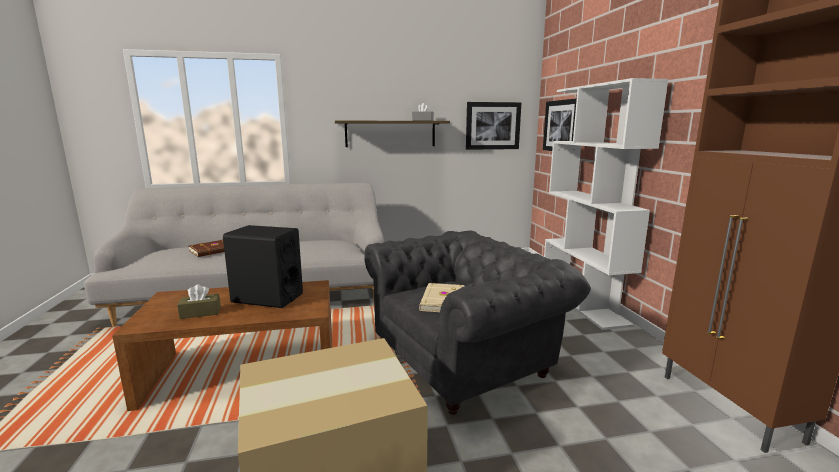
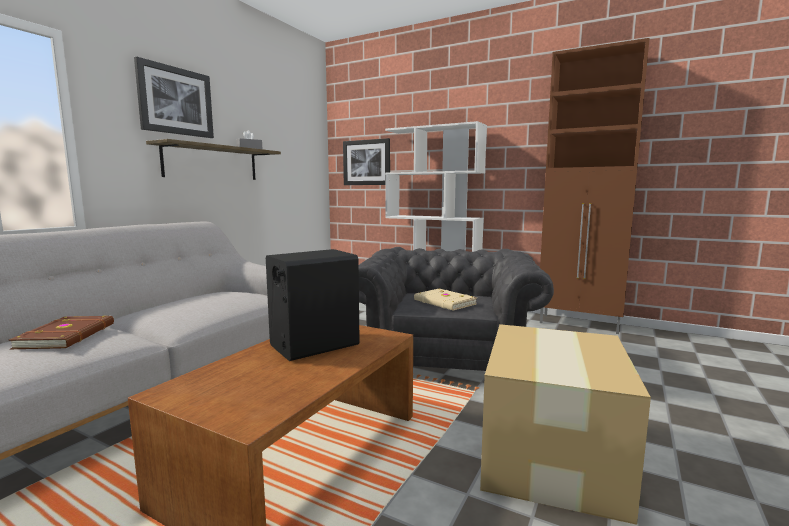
camera: 50 degrees left, 5 degrees down
brown tissue box [177,284,221,319] -> none
picture [466,102,521,150] -> picture moved to [134,56,214,138]

